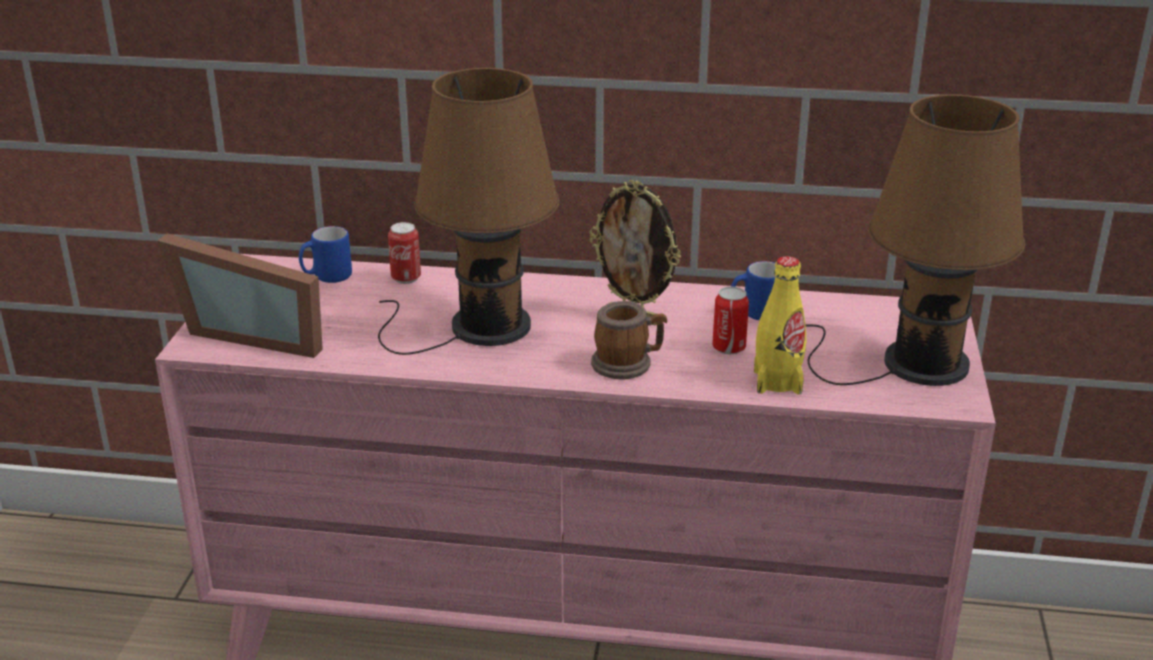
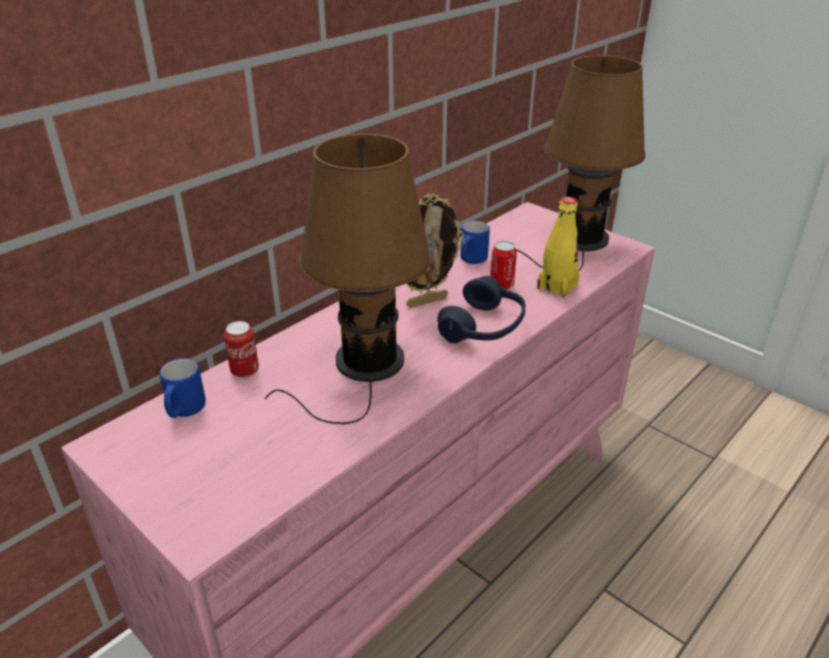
camera: 55 degrees left, 5 degrees up
picture frame [157,233,323,358] -> none
mug [591,301,667,380] -> blue headphones [437,276,525,343]

